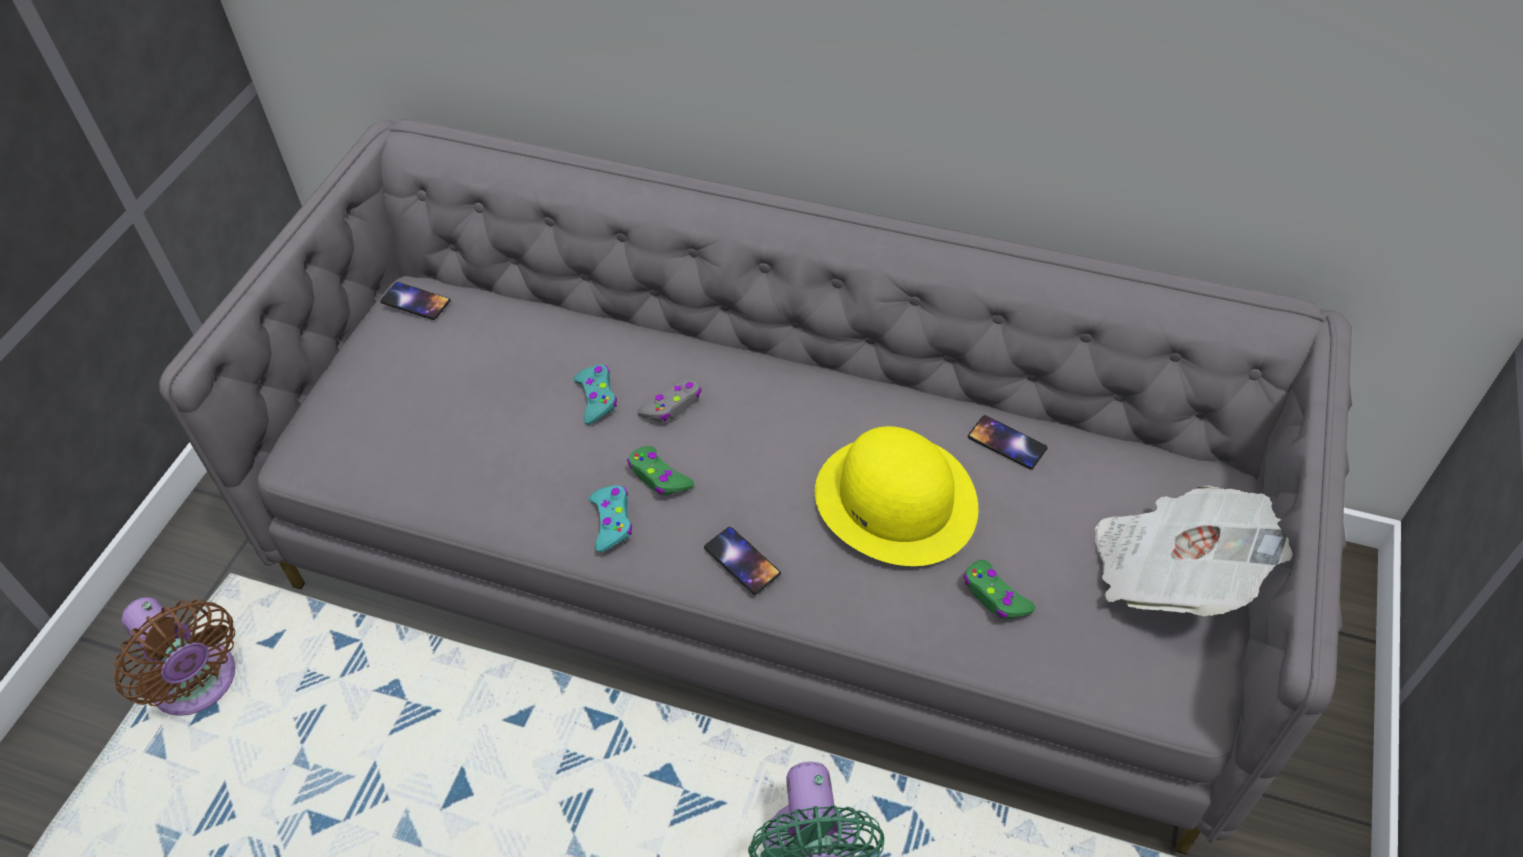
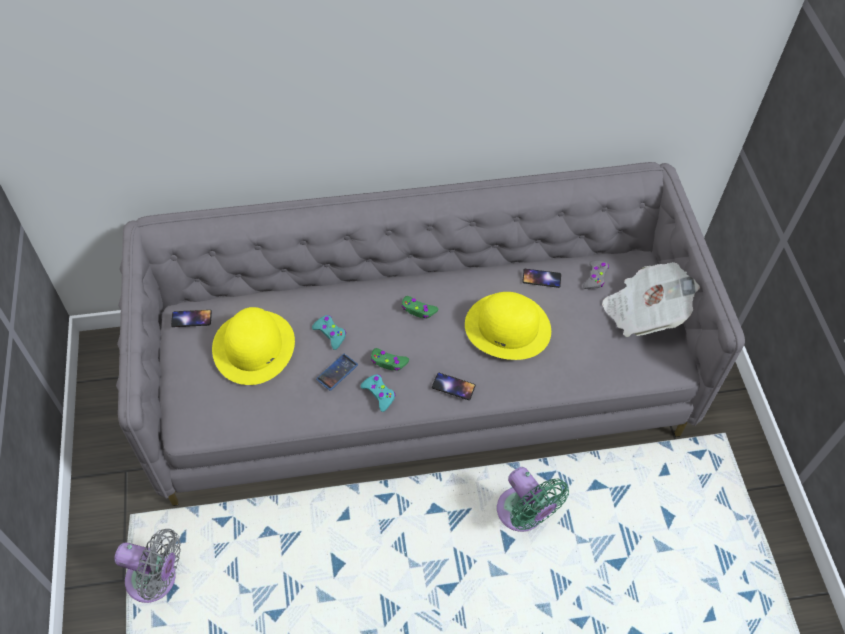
camera: 30 degrees left, 5 degrees up
brown fan [113,597,235,716] -> grey fan [114,529,181,603]
grey game controller [637,377,702,422] -> grey game controller moved to [583,260,609,289]
green game controller [964,560,1036,619] -> green game controller moved to [402,296,438,319]
none -> yellow hat [212,307,295,385]
none -> phone [316,354,358,391]

